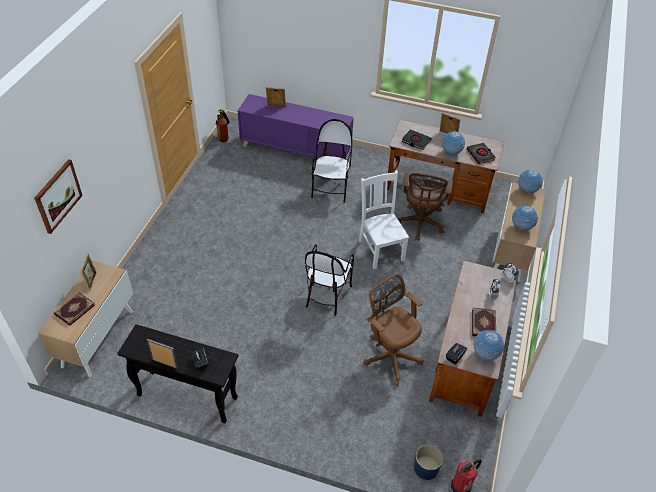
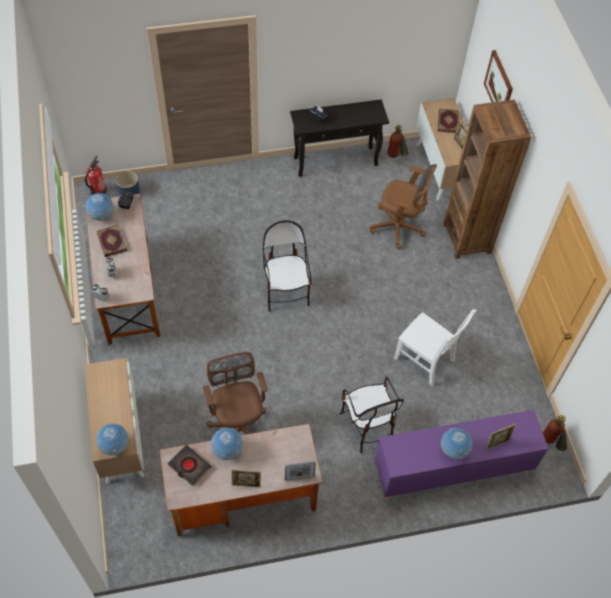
camera: 150 degrees right, 10 degrees up
picture frame [147,339,178,369] -> picture frame moved to [285,461,316,481]
white chair [358,171,409,269] -> white chair moved to [394,309,476,386]
brown office chair [363,274,424,386] -> brown office chair moved to [369,164,437,250]
black book [401,129,431,150] -> none
globe [512,206,538,231] -> globe moved to [441,427,472,459]
none -> fire extinguisher [388,124,409,158]
none -> brown bookcase [443,99,531,259]

